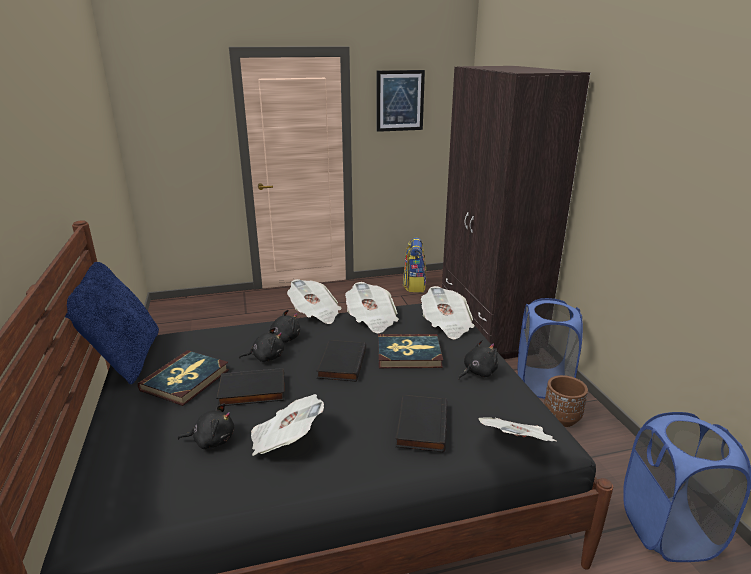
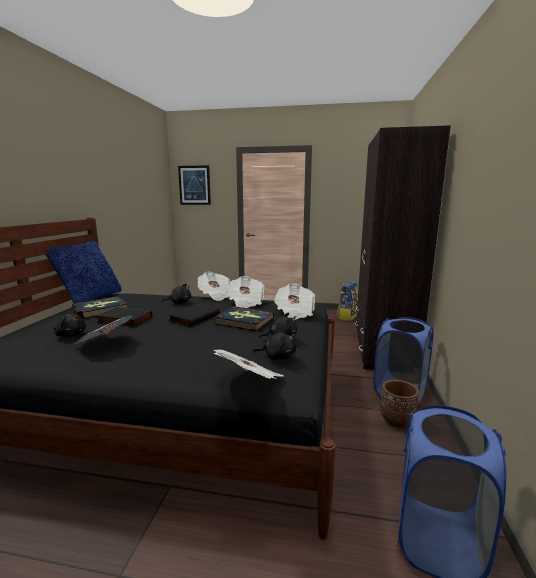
camera: 25 degrees right, 10 degrees down
black plush toy [239,327,284,362] -> black plush toy moved to [253,329,296,360]
picture [377,70,425,132] -> picture moved to [178,165,211,205]
black book [395,395,447,453] -> none

